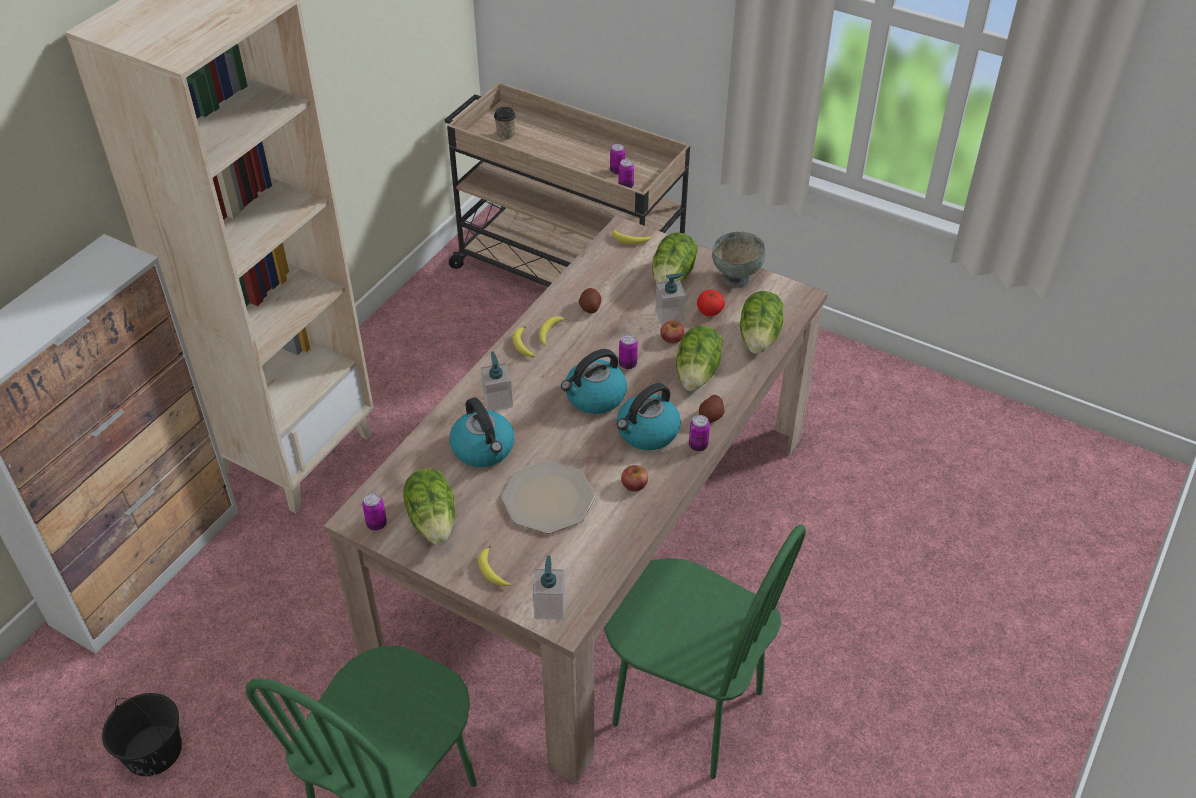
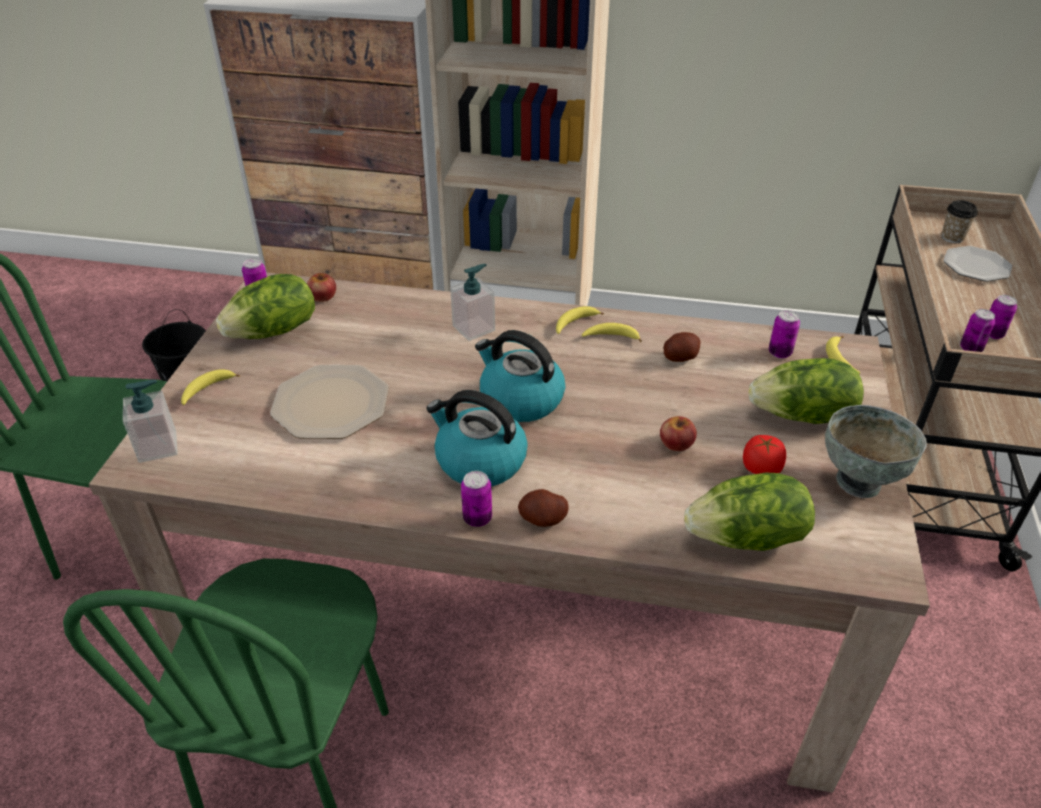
camera: 70 degrees right, 5 degrees down
kettle [449,397,514,467] -> none
can [619,334,638,369] -> can moved to [769,310,800,358]
apple [621,465,648,492] -> apple moved to [307,273,336,302]
soap dispenser [655,273,686,325] -> none
lettuce [676,326,722,391] -> none
none -> plate [943,246,1012,282]

